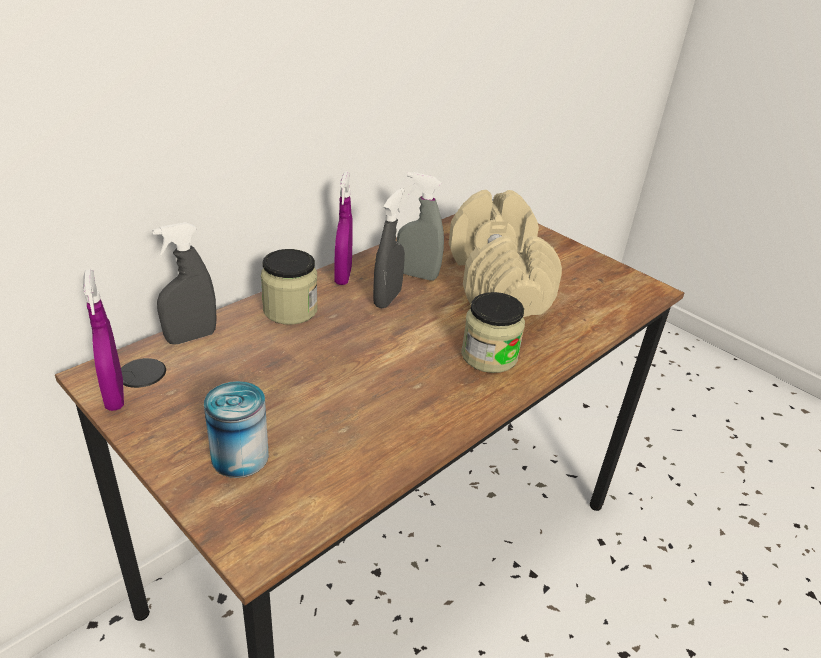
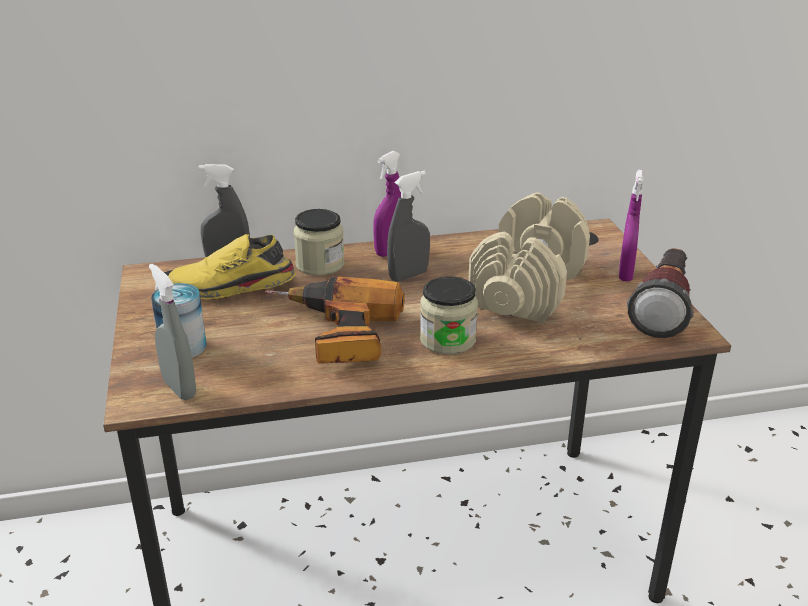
camera: 35 degrees right, 5 degrees down
purple spray bottle [83,270,124,411] -> purple spray bottle moved to [619,170,643,281]
grey spray bottle [397,172,444,281] -> grey spray bottle moved to [149,264,196,400]
none -> yellow shoe [168,234,296,300]
none -> power drill [265,277,404,364]
none -> flashlight [627,248,694,338]

